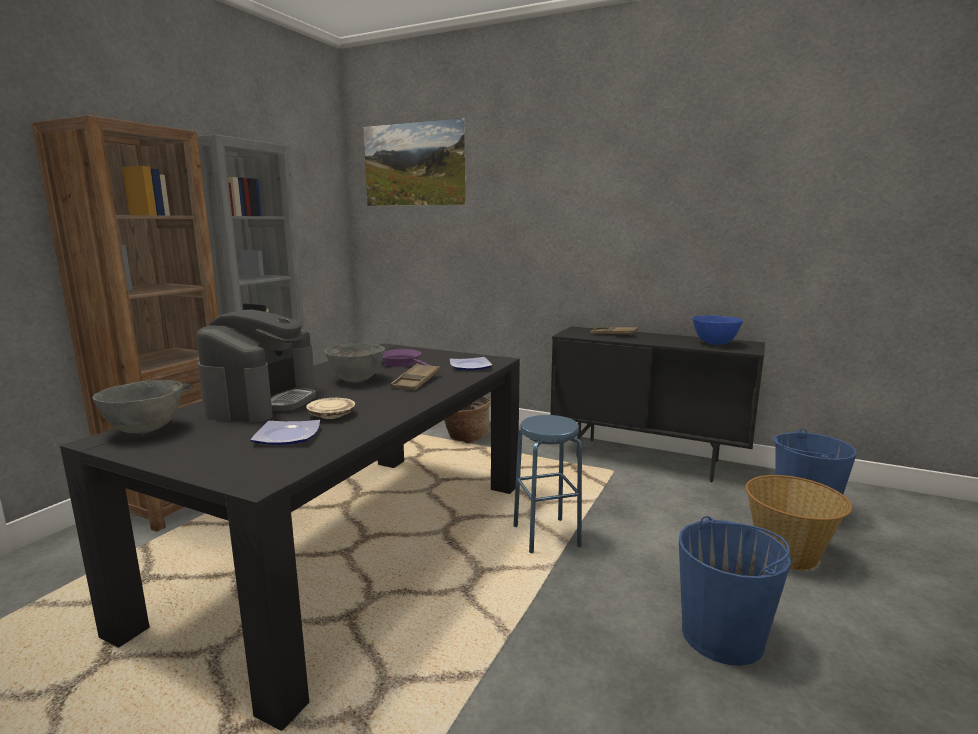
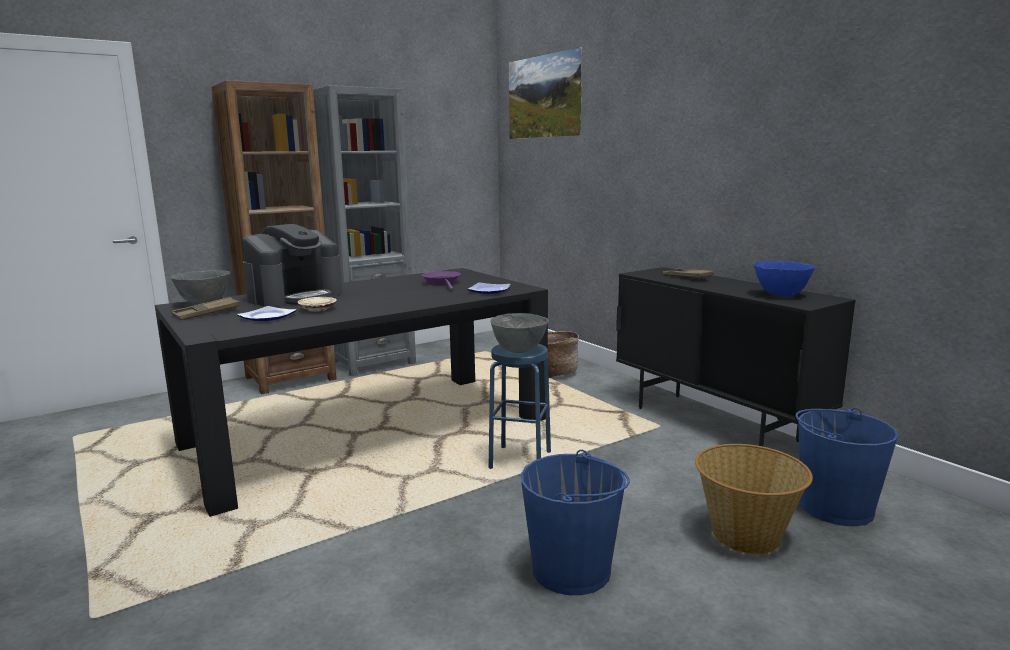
camera: 30 degrees right, 0 degrees up
grey bowl [325,343,385,382] -> grey bowl moved to [490,313,548,353]
brown tray [390,363,440,391] -> brown tray moved to [171,297,240,320]

